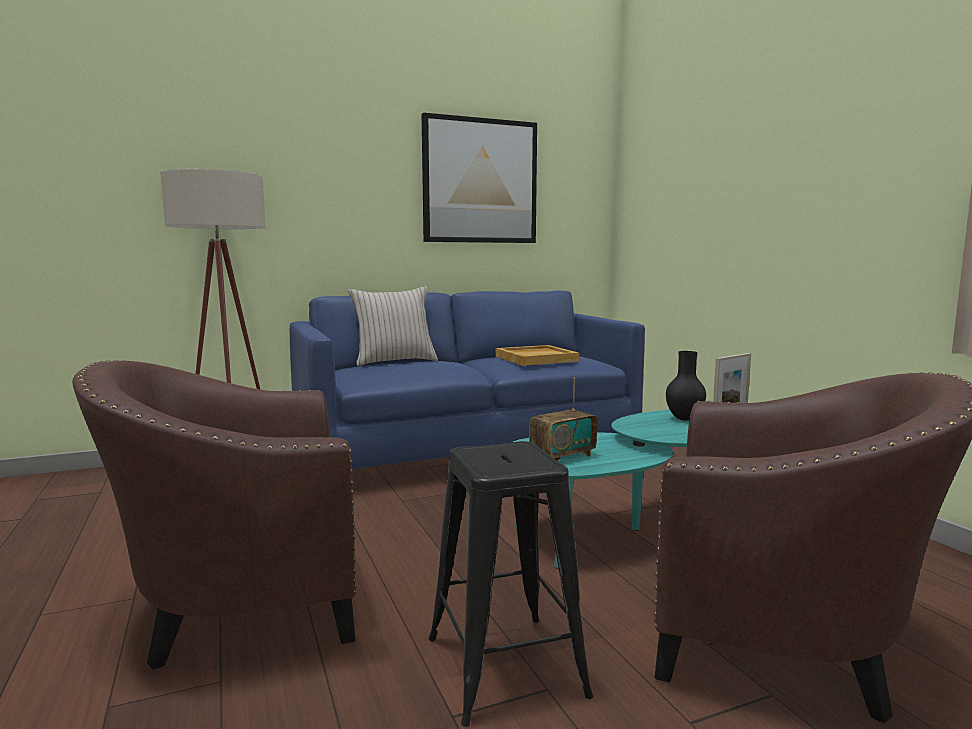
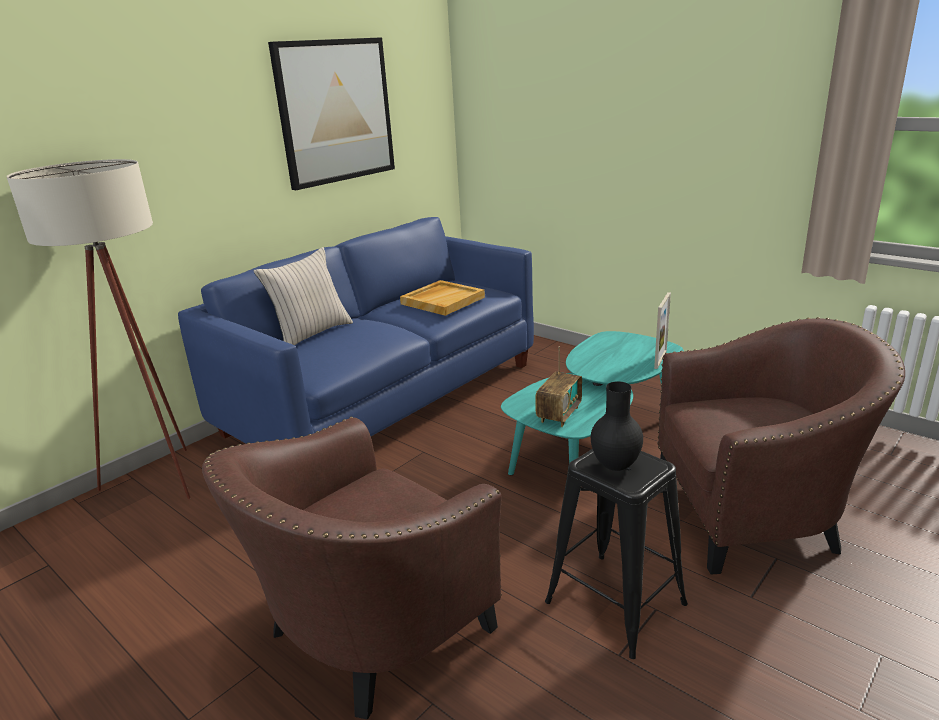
camera: 25 degrees left, 15 degrees up
black vase [666,351,706,421] -> black vase moved to [591,381,643,471]

